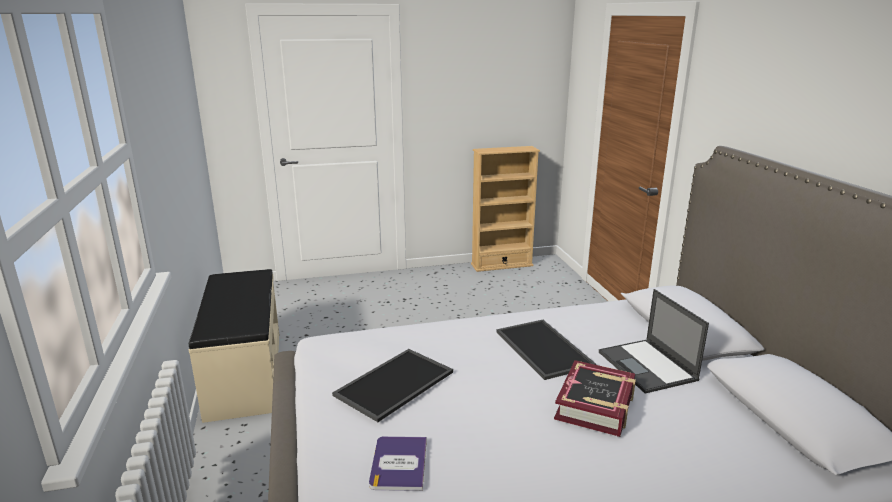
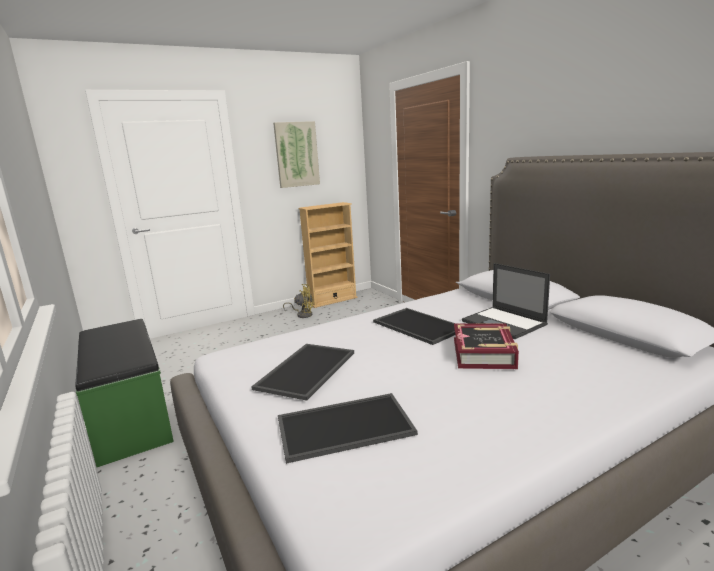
camera: 15 degrees left, 5 degrees down
beige bench [189,269,279,423] -> green bench [75,319,174,467]
book [369,436,427,491] -> tray [278,393,418,464]
none -> picture [273,121,320,188]
none -> yellow fan [283,284,314,318]

